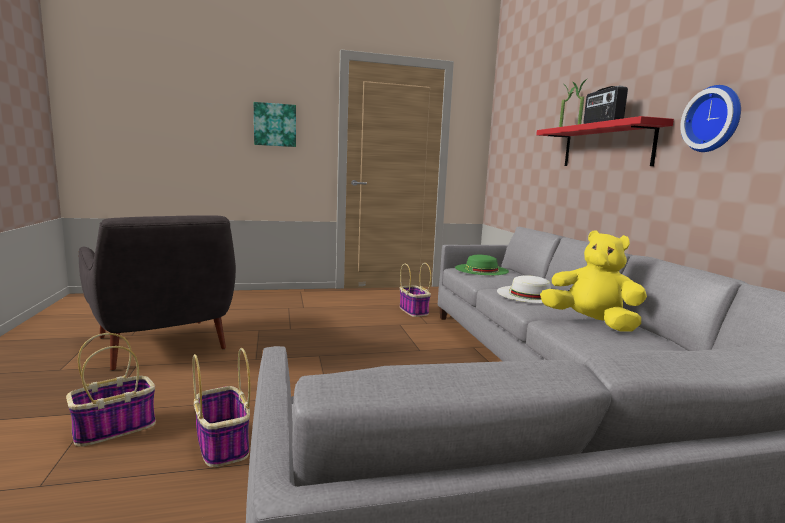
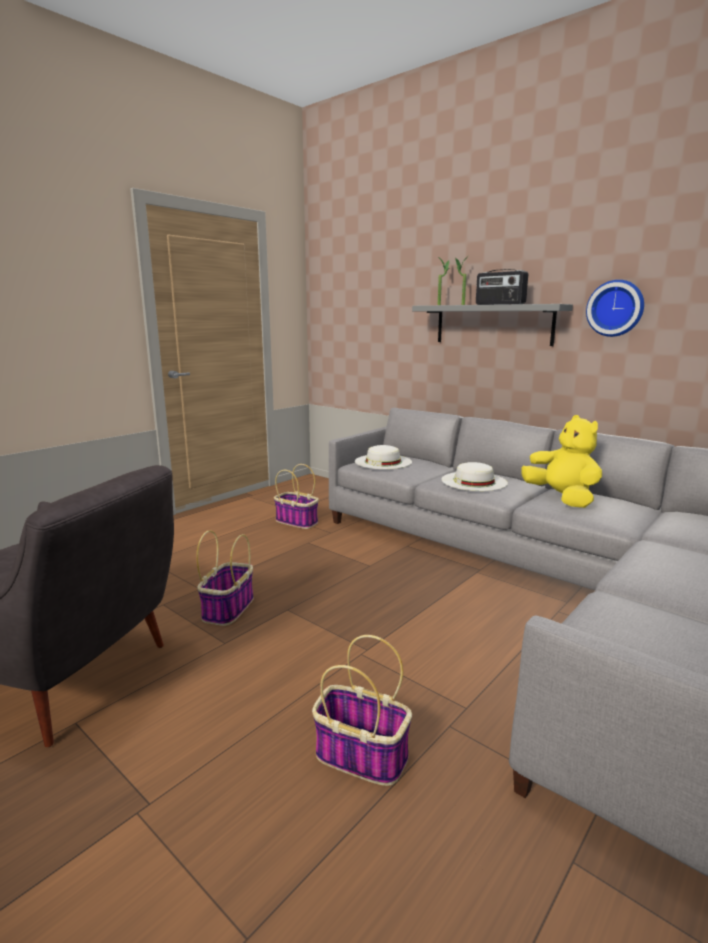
camera: 35 degrees left, 5 degrees up
basket [66,333,156,447] -> basket moved to [196,530,254,626]
picture [254,102,296,147] -> none
green hat [455,255,509,275] -> white hat [355,445,412,469]
red shelf [536,116,674,166] -> grey shelf [412,304,573,346]
yellow plush toy [540,230,647,331] -> yellow plush toy turned 60 degrees clockwise [521,415,602,508]

